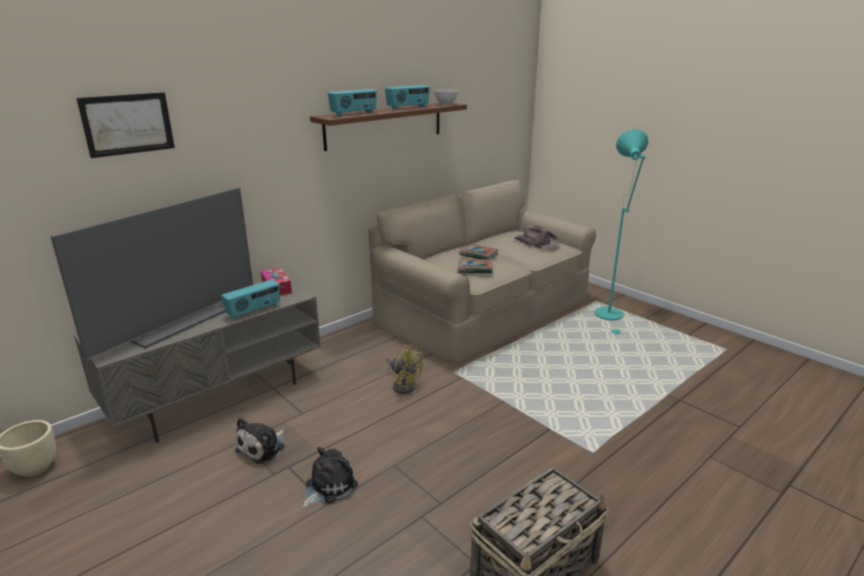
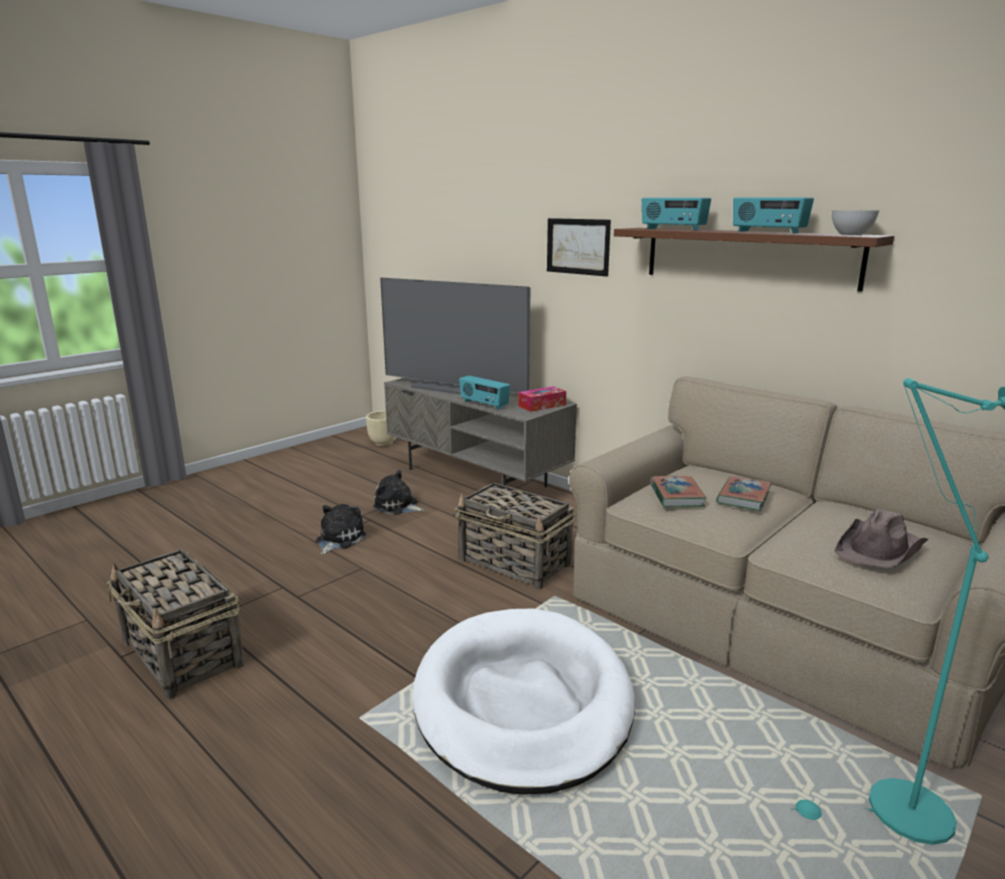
camera: 85 degrees right, 5 degrees down
picture [76,92,175,158] -> picture moved to [547,218,611,277]
plush toy [302,447,358,508] -> plush toy turned 105 degrees counterclockwise [316,504,366,555]
yellow fan [387,344,423,394] -> basket [455,482,575,590]
none -> white dog bed [412,608,635,795]

